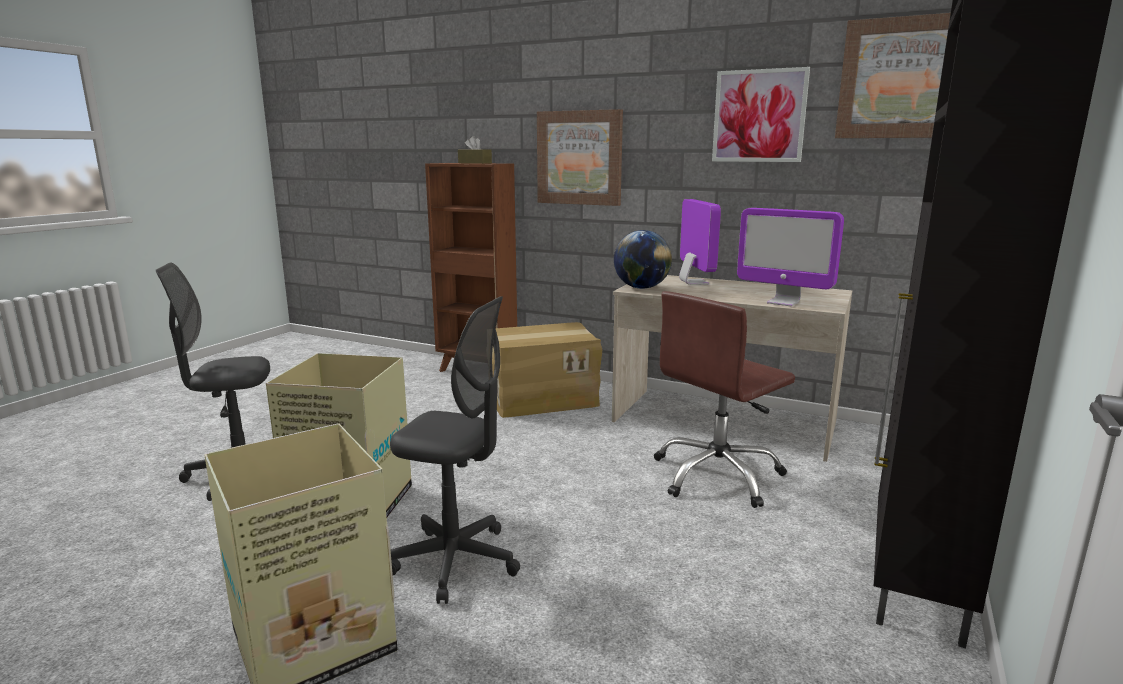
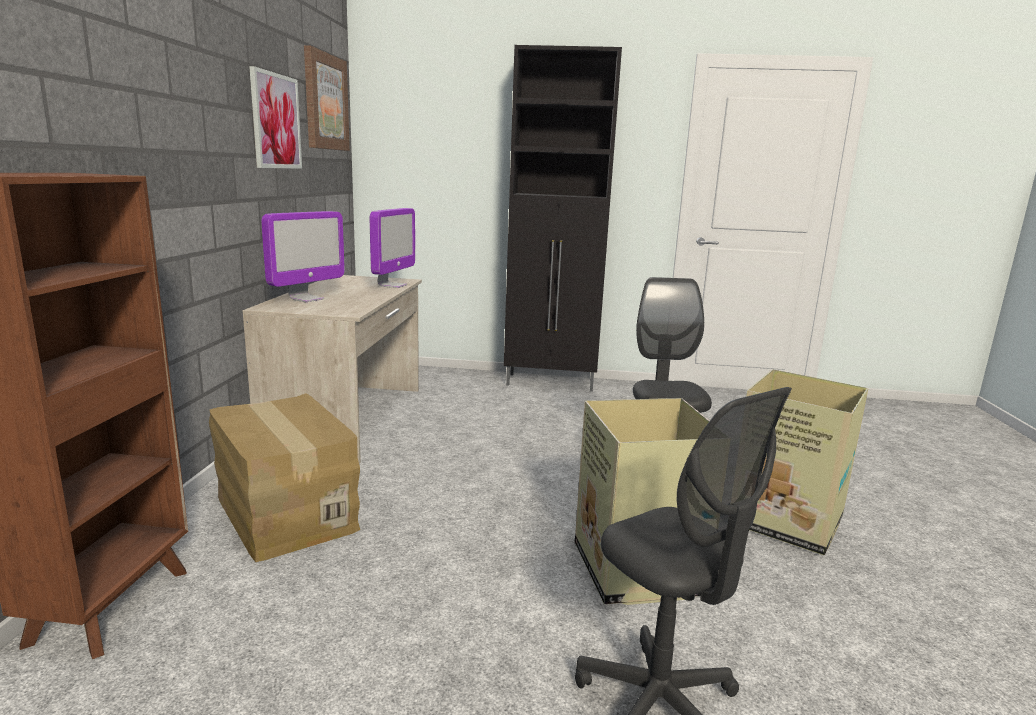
camera: 110 degrees left, 0 degrees up
brown tissue box [458,136,492,164] -> none
picture [537,109,623,206] -> none
globe [614,230,672,289] -> none
brown office chair [654,291,795,508] -> none
monitor [679,199,721,285] -> monitor turned 150 degrees clockwise [261,211,345,302]

